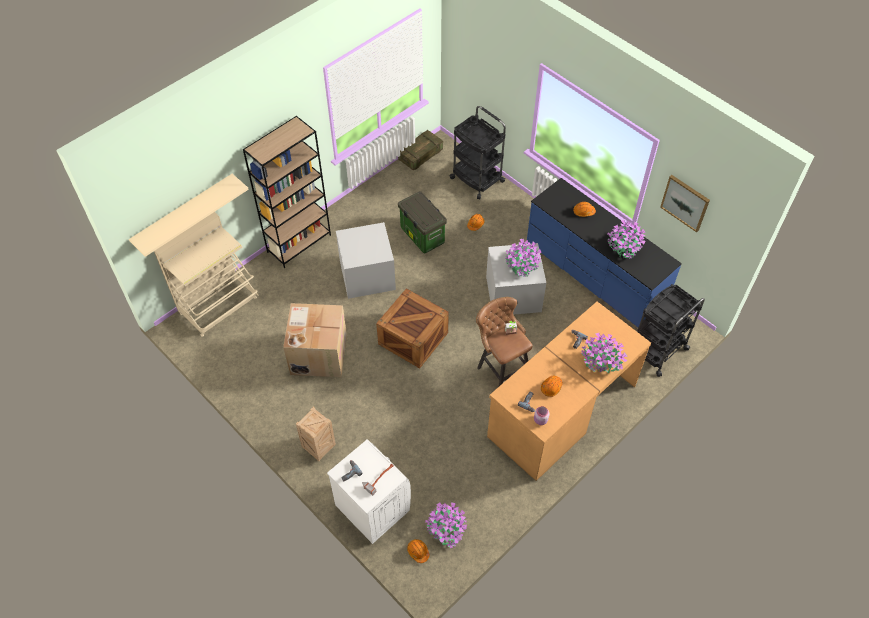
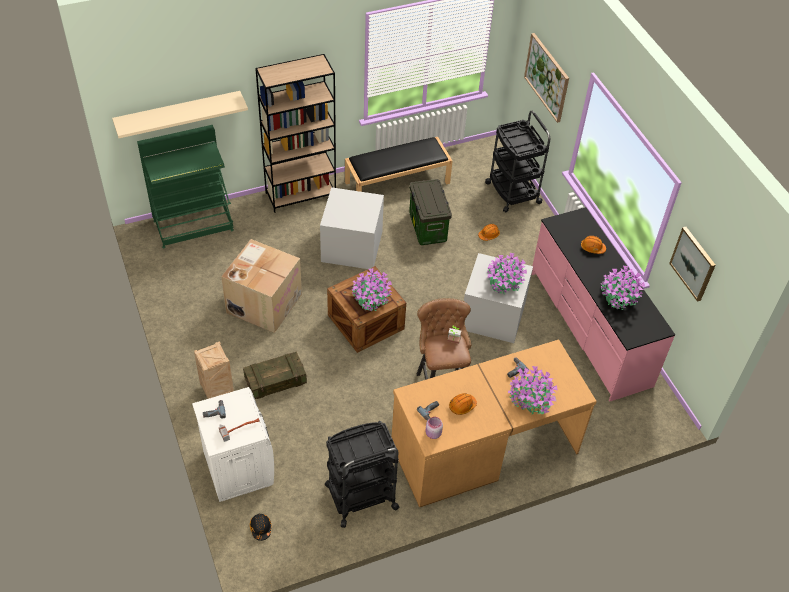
camera: 20 degrees right, 5 degrees down
beige shoe rack [154,212,259,336] -> green shoe rack [137,125,234,249]
crate [398,130,443,171] -> crate moved to [243,351,307,399]
orange hard hat [407,539,430,563] -> black hard hat [250,514,271,541]
potted plant [425,502,467,548] -> potted plant moved to [351,268,392,311]
blue dresser [527,178,682,327] -> pink dresser [532,207,675,402]
black cart [637,284,705,377] -> black cart moved to [325,421,399,528]
none -> black bench [345,137,453,192]
none -> picture [524,33,569,123]

